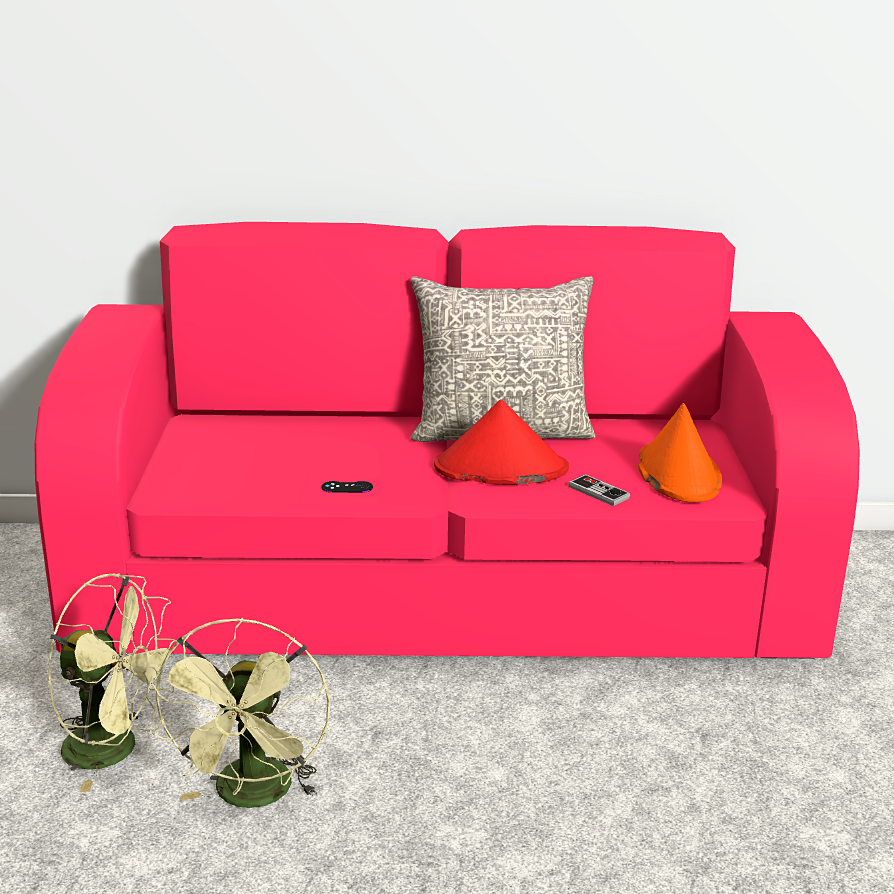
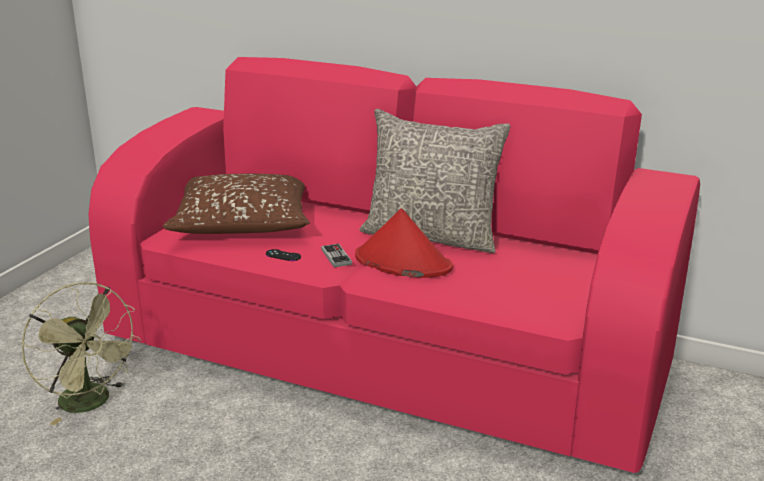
camera: 25 degrees right, 0 degrees up
green fan [151,618,330,808] -> none
game controller [568,474,630,506] -> game controller moved to [321,244,352,268]
orange hat [638,403,722,502] -> none
none -> brown pillow [163,174,310,234]

